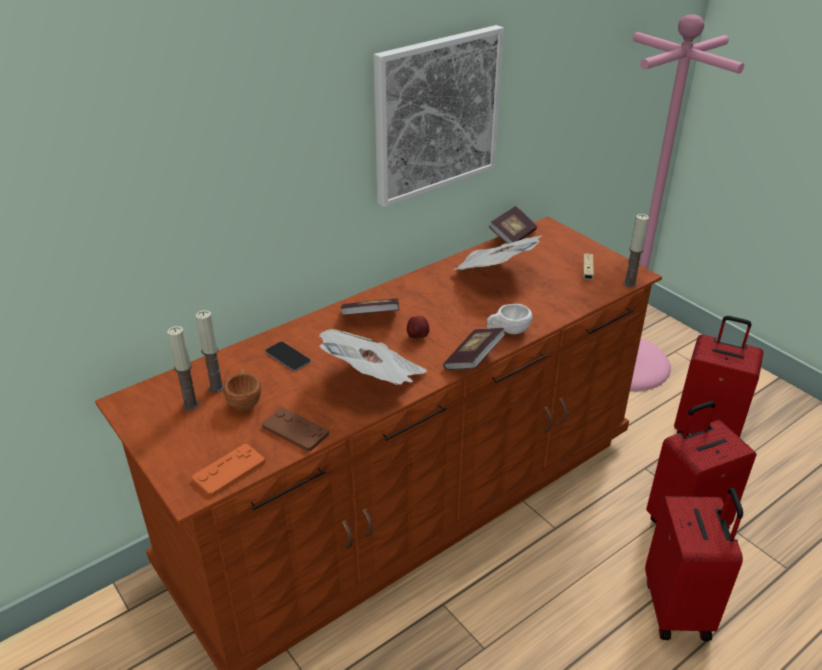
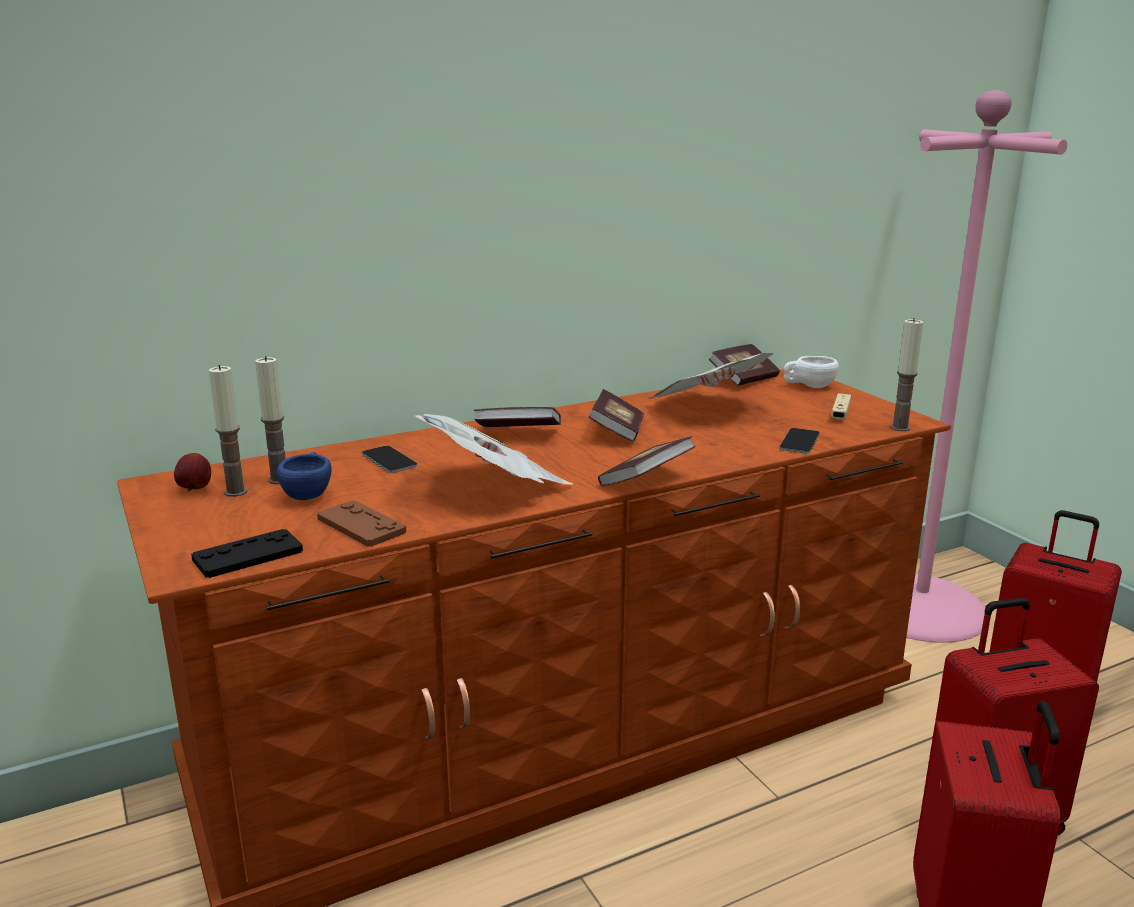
camera: 10 degrees right, 15 degrees down
orange game controller [191,444,265,497] -> black game controller [191,529,303,578]
brown cup [223,369,261,410] -> blue cup [277,452,332,500]
picture [374,25,504,207] -> none
apple [407,316,429,340] -> apple moved to [174,453,211,491]
white cup [487,304,532,334] -> white cup moved to [784,356,839,388]
none -> book [589,389,644,442]
none -> phone [779,428,820,453]

